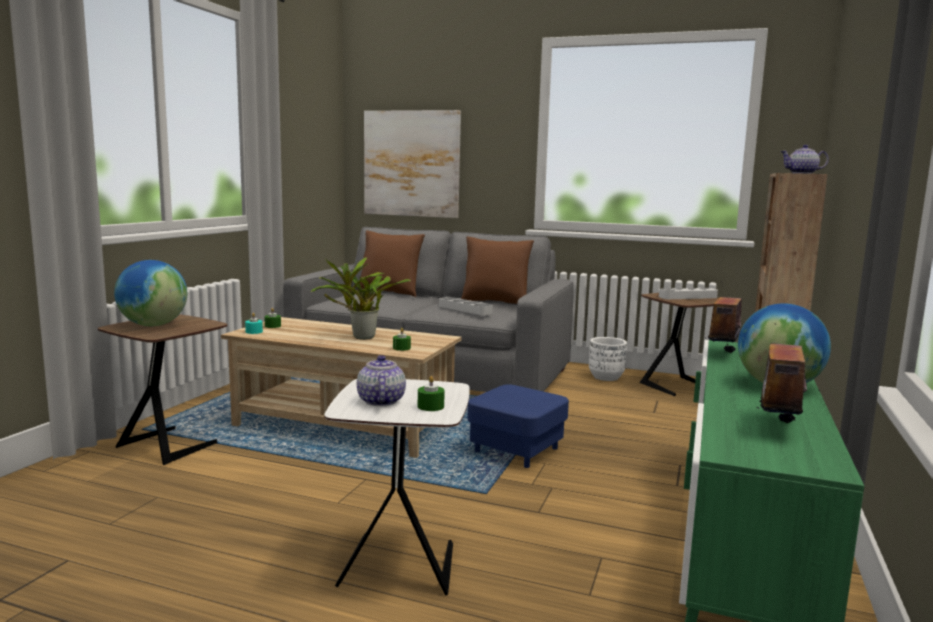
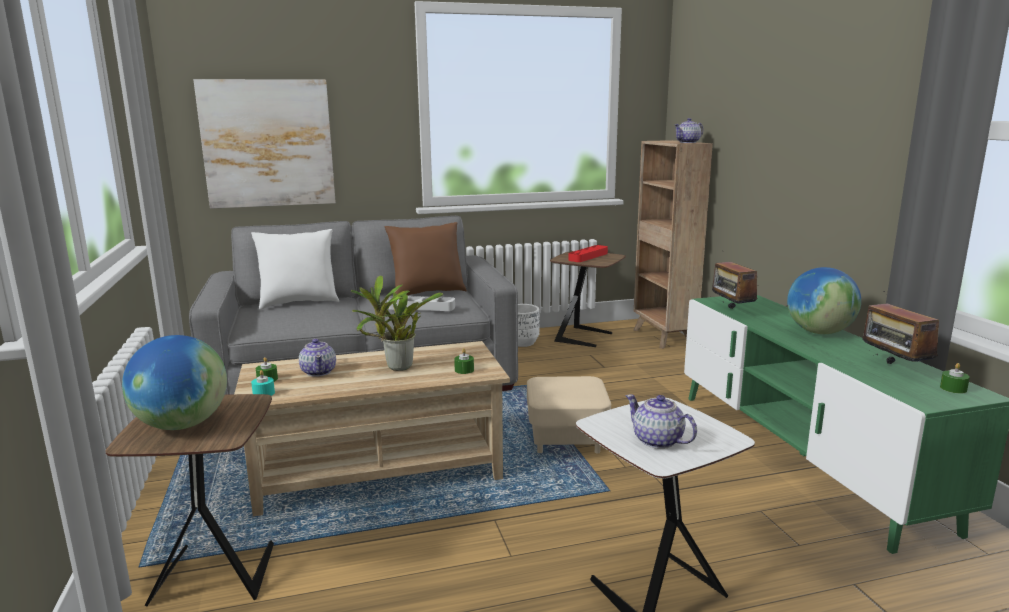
camera: 35 degrees left, 5 degrees up
brown pillow [357,230,425,297] -> white pillow [251,229,339,309]
green candle [418,376,445,411] -> green candle moved to [940,363,970,394]
blue ottoman [468,384,569,468] -> beige ottoman [527,376,611,454]
grey tray [659,288,718,299] -> red tray [568,245,608,262]
none -> teapot [299,339,336,377]

